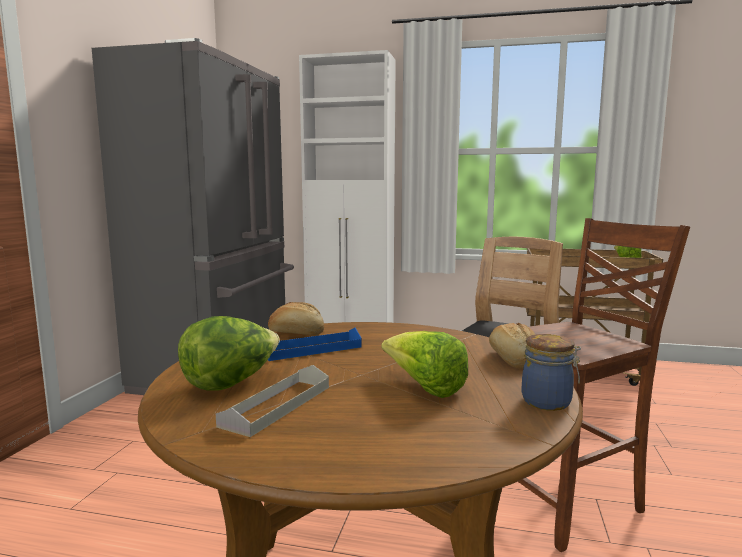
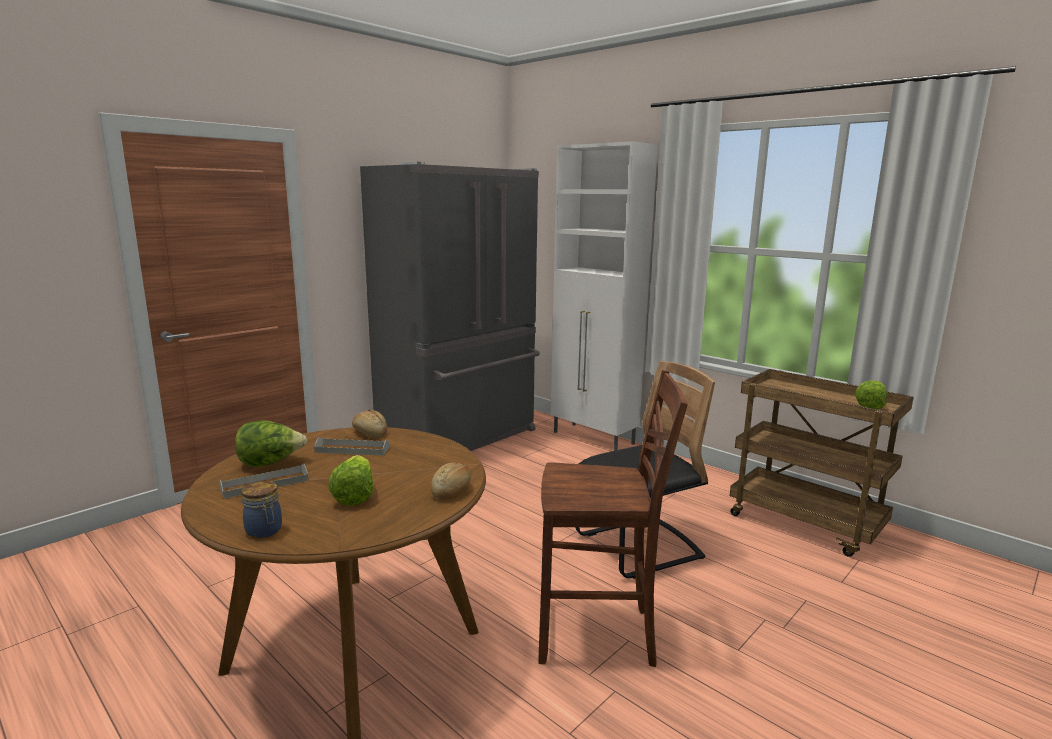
camera: 30 degrees right, 5 degrees up
blue tray [268,328,362,361] -> grey tray [314,437,390,456]
jar [522,334,581,411] -> jar moved to [241,481,282,538]

